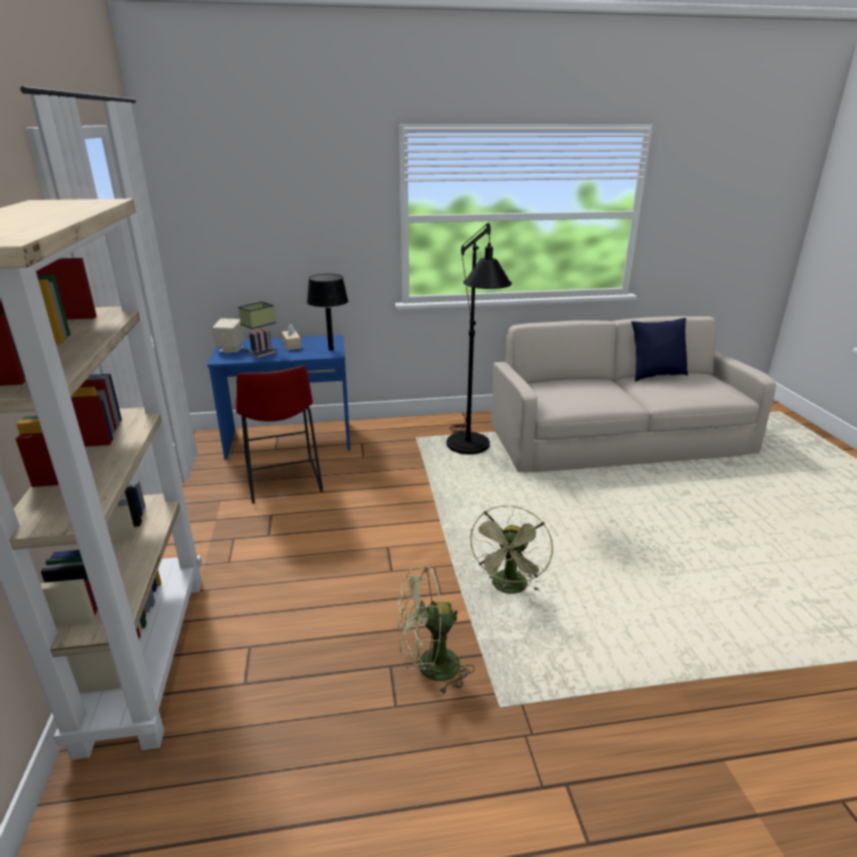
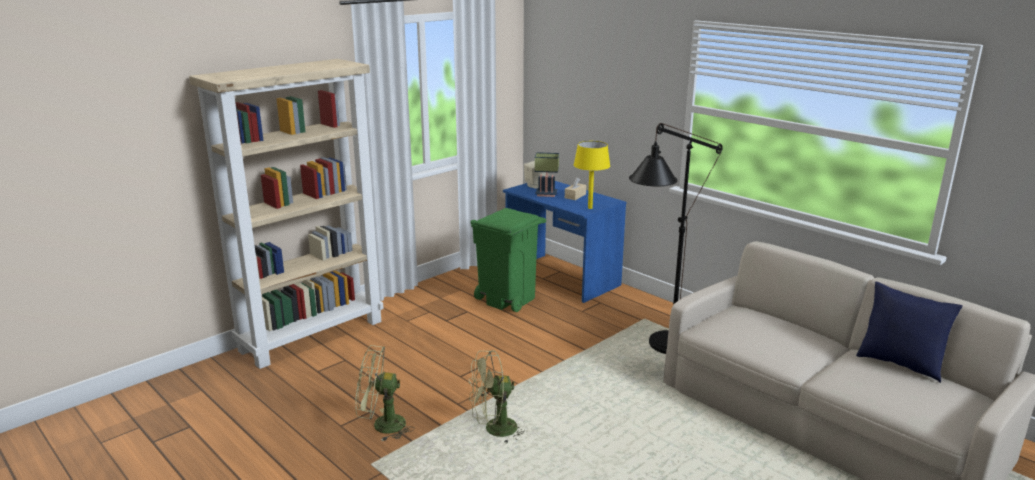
camera: 55 degrees right, 5 degrees down
red stool [235,366,323,504] -> green trash can [470,208,546,312]
black table lamp [307,274,348,351] -> yellow table lamp [574,141,610,209]
green fan [398,567,475,695] -> green fan turned 45 degrees counterclockwise [356,345,415,442]

